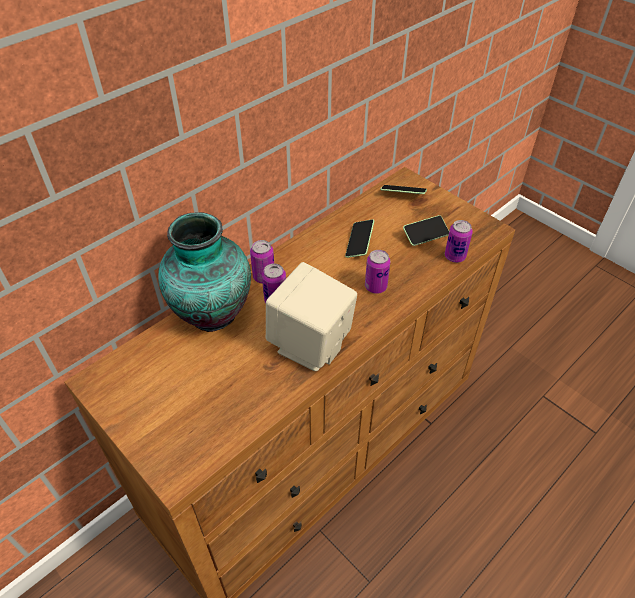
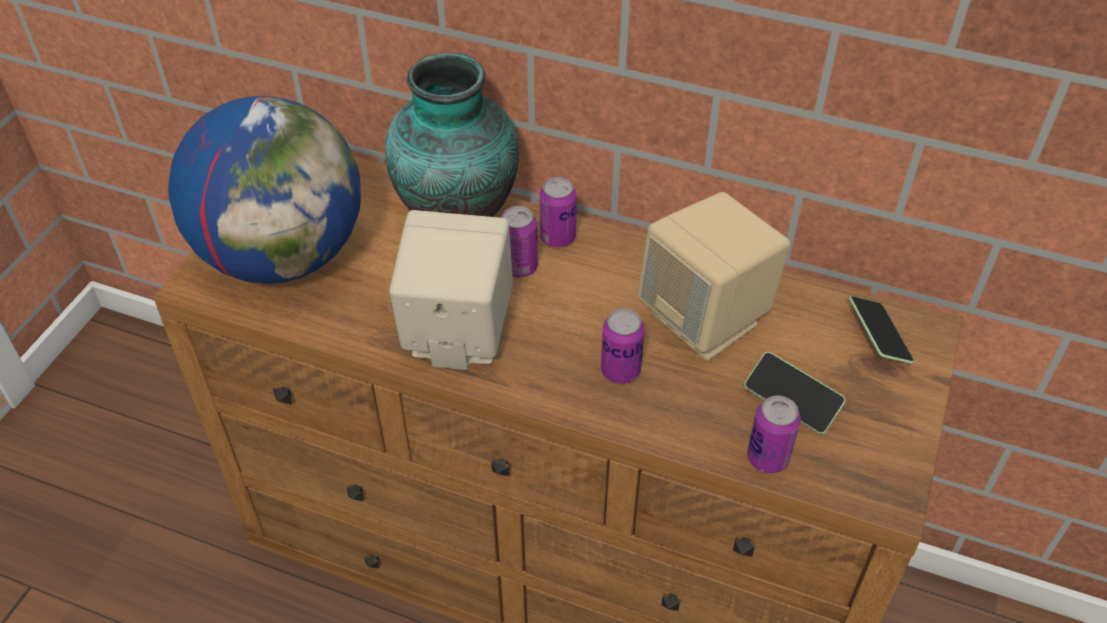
camera: 65 degrees right, 0 degrees up
phone [345,219,374,258] -> beige speaker [637,192,790,361]
none -> globe [168,96,361,284]

